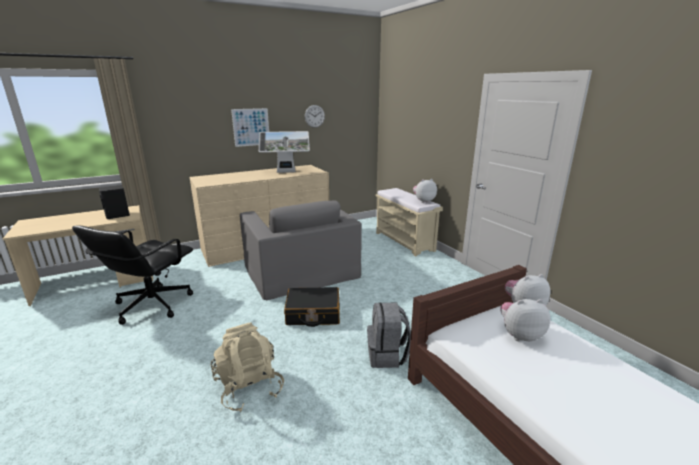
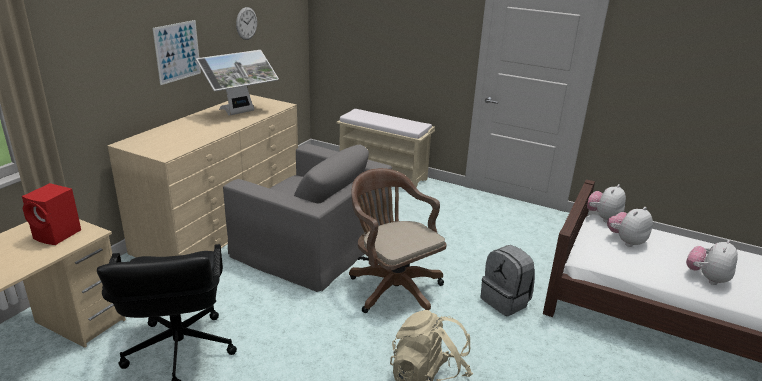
camera: 35 degrees left, 5 degrees up
black speaker [99,185,130,219] -> red speaker [22,183,81,245]
black suitcase [284,287,340,327] -> brown office chair [349,168,447,313]
plush toy [413,179,437,203] -> plush toy moved to [686,240,738,285]

